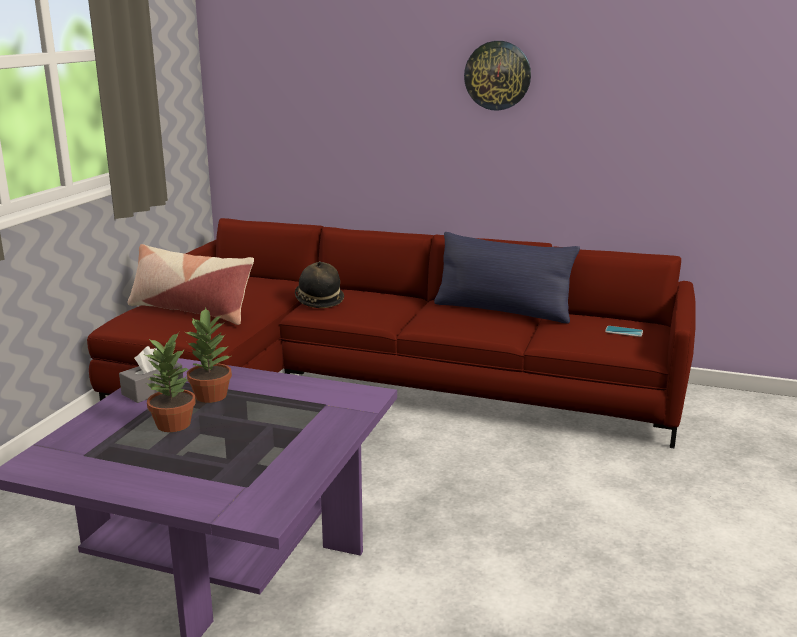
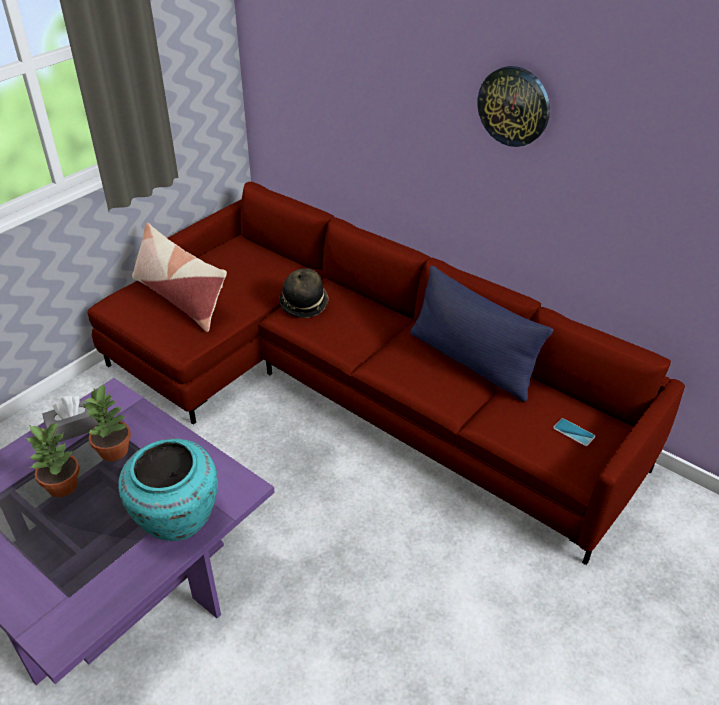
camera: 20 degrees right, 20 degrees up
none -> turquoise vase [118,439,218,541]

